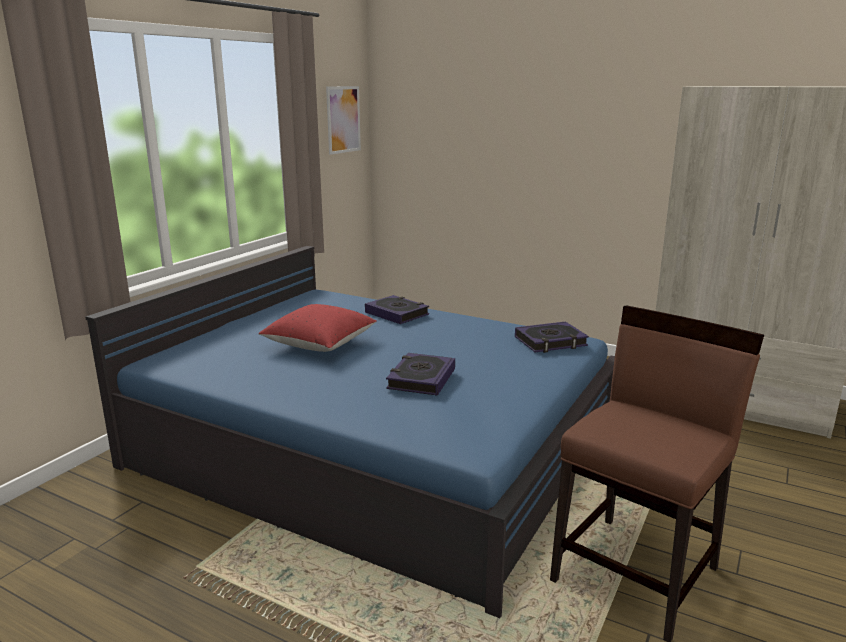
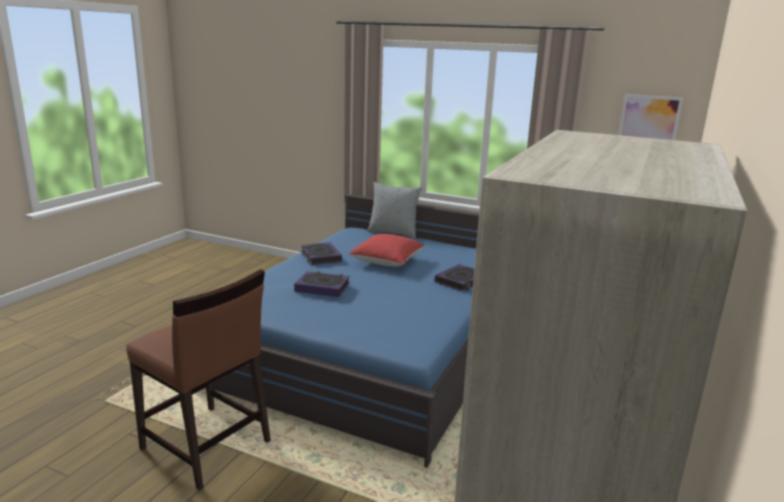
camera: 85 degrees right, 0 degrees up
book [515,321,589,353] -> book moved to [301,242,342,265]
none -> grey pillow [367,182,422,238]

